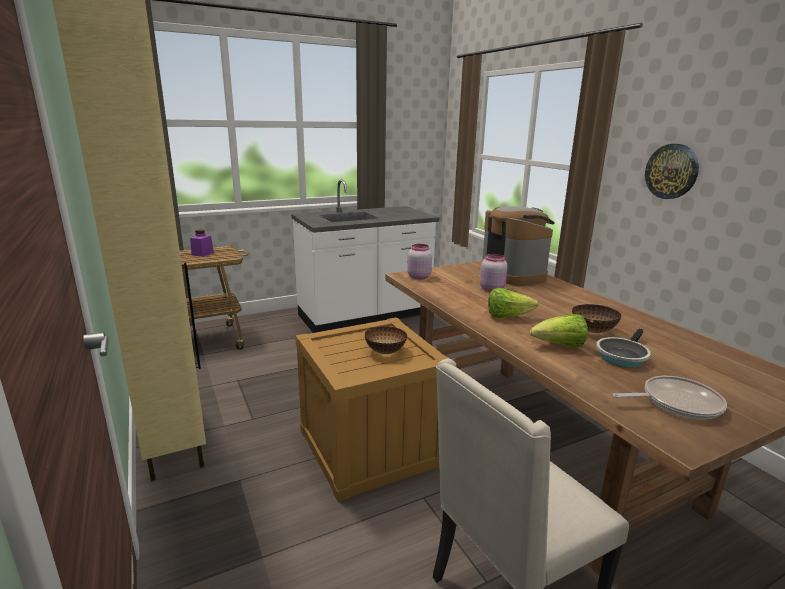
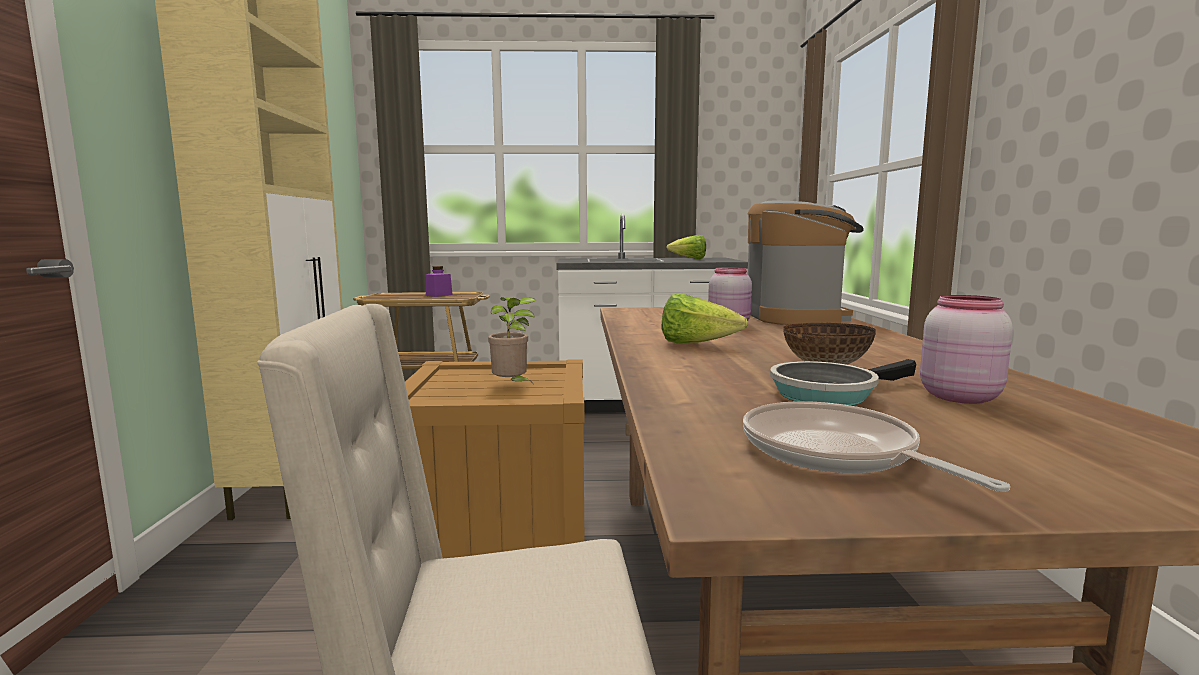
camera: 25 degrees right, 10 degrees down
bowl [365,326,407,354] -> potted plant [488,297,536,386]
pink jar [407,244,432,280] -> pink jar moved to [920,295,1013,404]
lettuce [529,314,588,347] -> lettuce moved to [666,235,706,259]
frying pan [612,376,727,419] -> frying pan turned 135 degrees counterclockwise [743,401,1010,492]
wall clock [645,144,699,199] -> none

